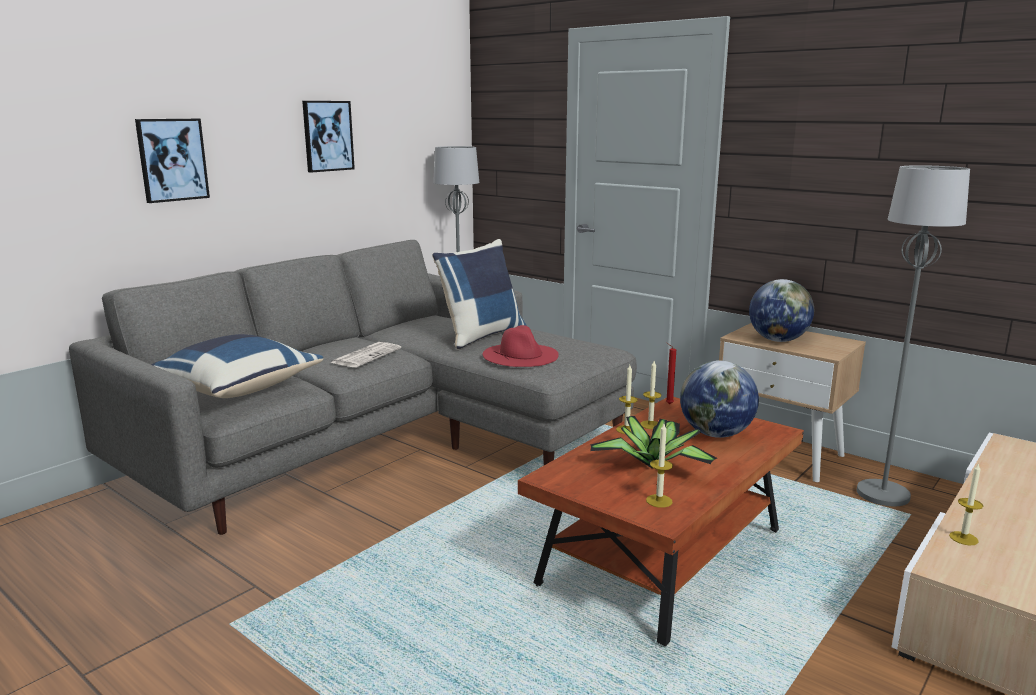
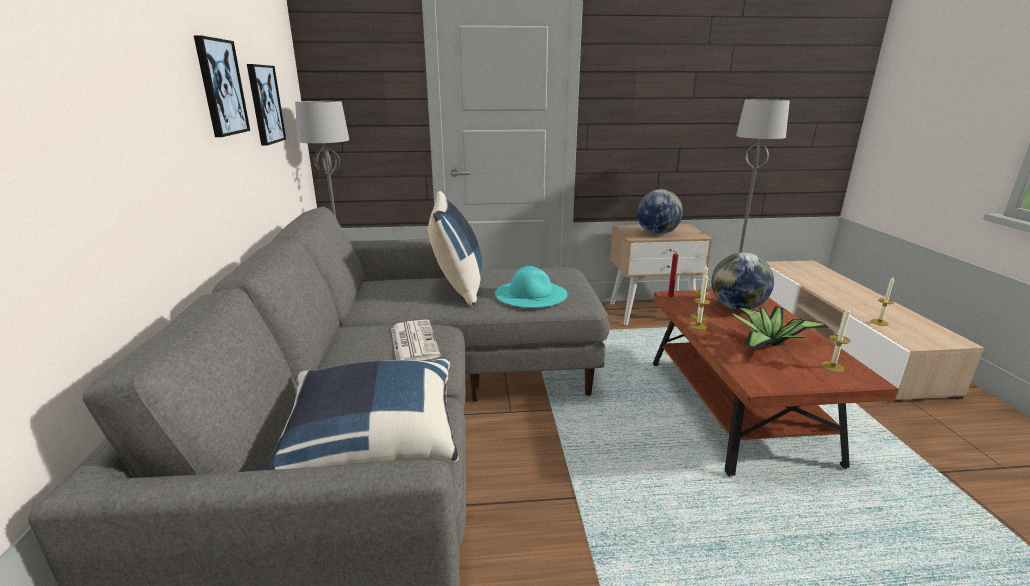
camera: 45 degrees left, 5 degrees up
picture [135,118,210,203] -> picture moved to [247,64,286,146]
red hat [483,325,559,367] -> turquoise hat [495,266,567,308]

